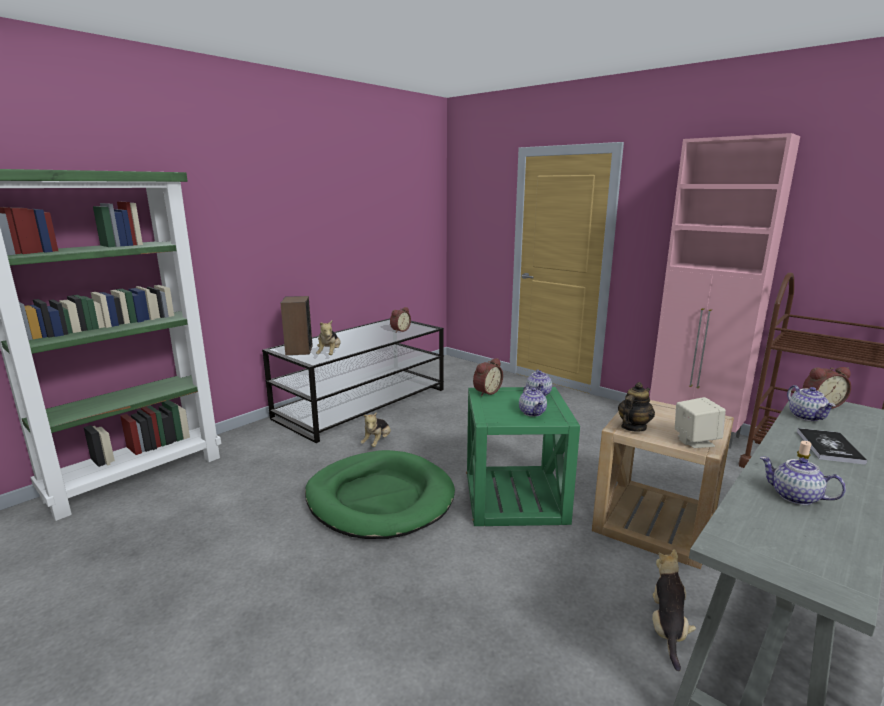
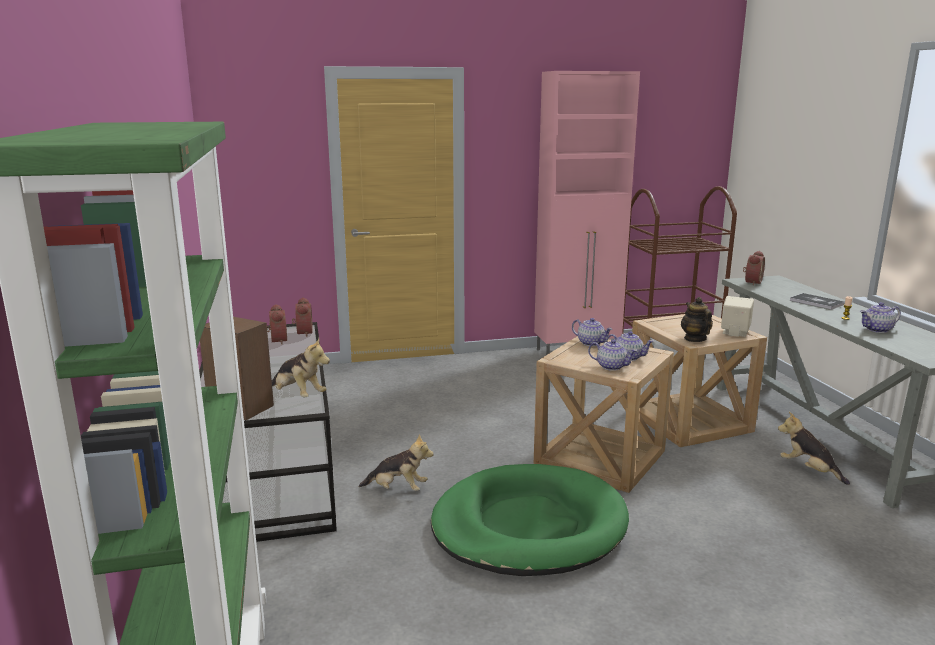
camera: 55 degrees left, 0 degrees up
plush toy [361,412,391,447] -> plush toy turned 45 degrees counterclockwise [358,434,434,491]
green side table [466,387,580,526] -> beige side table [534,336,674,493]
alarm clock [473,358,503,396] -> alarm clock moved to [292,297,313,337]
teapot [787,385,835,421] -> teapot moved to [588,340,637,371]

